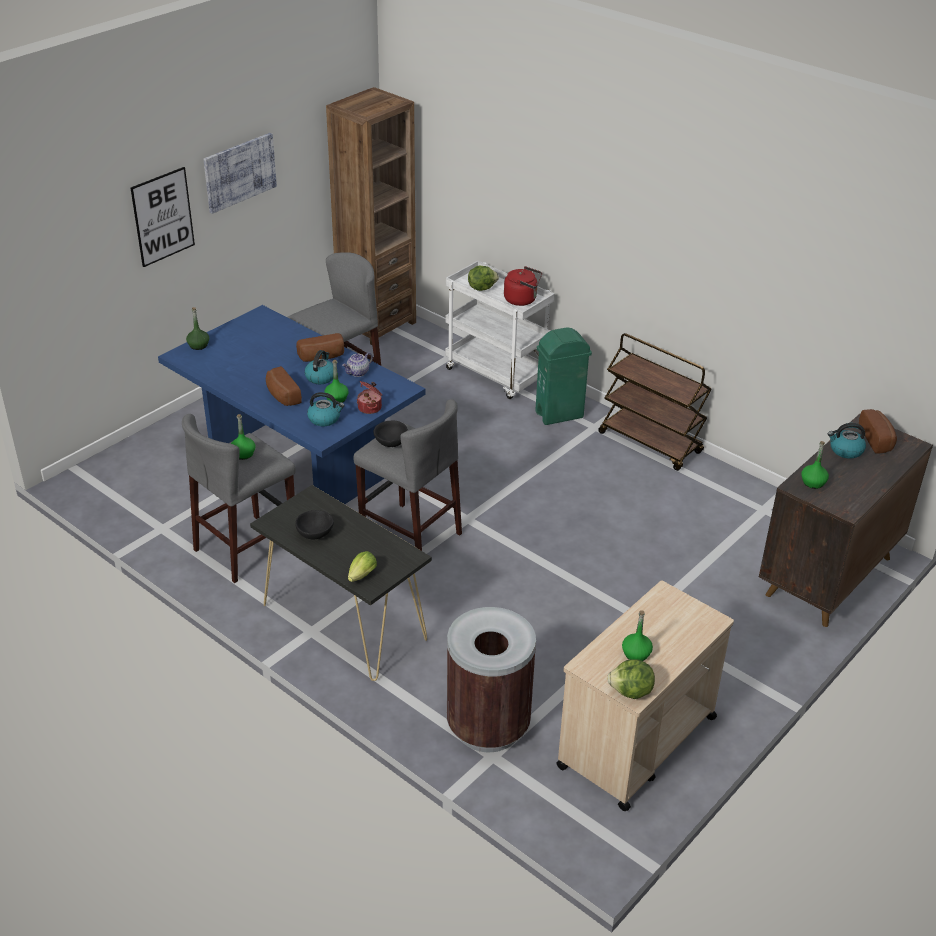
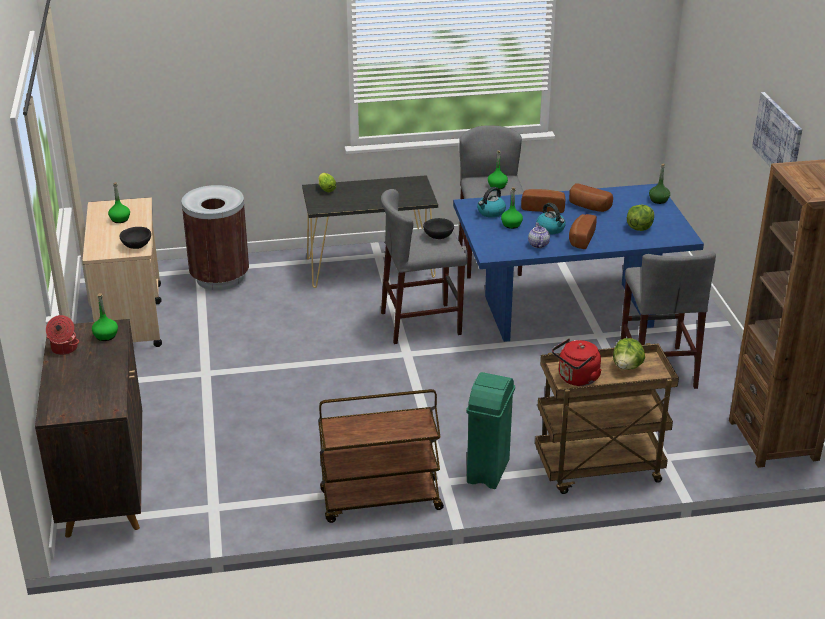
camera: 130 degrees right, 5 degrees down
picture [131,167,195,267] -> none
black bowl [295,510,334,540] -> black bowl moved to [120,227,151,249]
cooking pot [357,381,382,414] -> cooking pot moved to [46,315,79,355]
white cart [445,261,555,399] -> brown cart [535,343,679,494]
lettuce [607,660,655,699] -> lettuce moved to [627,205,654,231]
kettle [828,423,866,459] -> none
bread [859,409,897,454] -> bread moved to [569,183,613,212]

